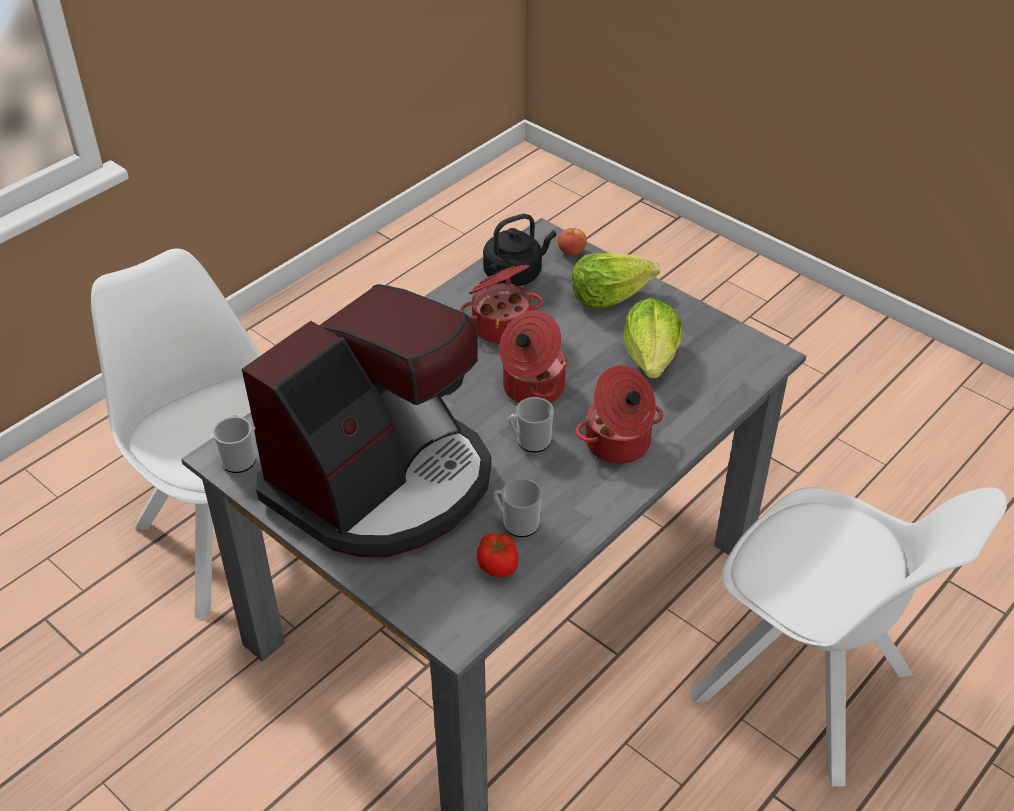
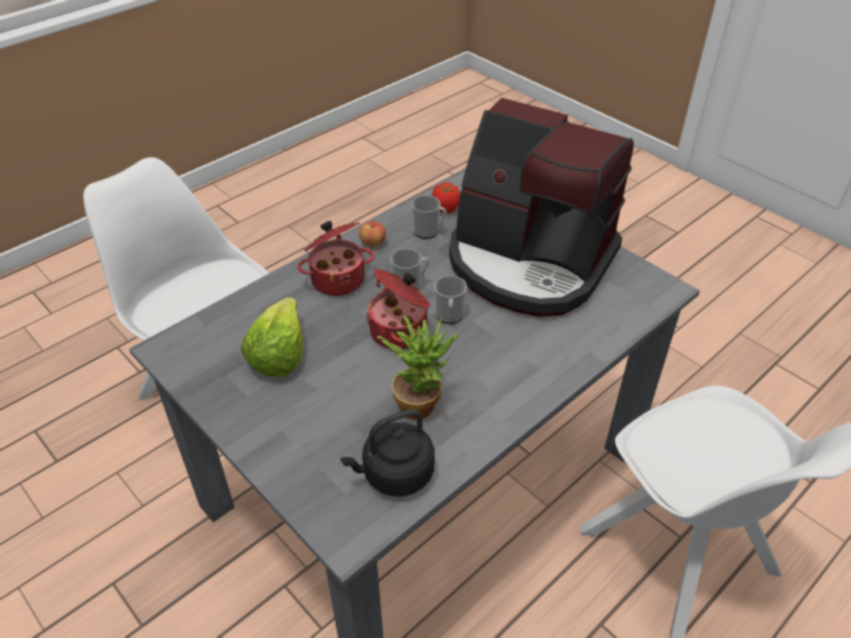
camera: 175 degrees left, 0 degrees up
mug [213,414,256,473] -> mug moved to [434,275,467,324]
coffee machine [242,284,491,557] -> coffee machine turned 105 degrees counterclockwise [449,98,634,317]
cooking pot [460,262,543,344] -> potted plant [377,316,459,420]
apple [558,228,587,256] -> apple moved to [359,221,386,247]
lettuce [571,253,660,309] -> none

